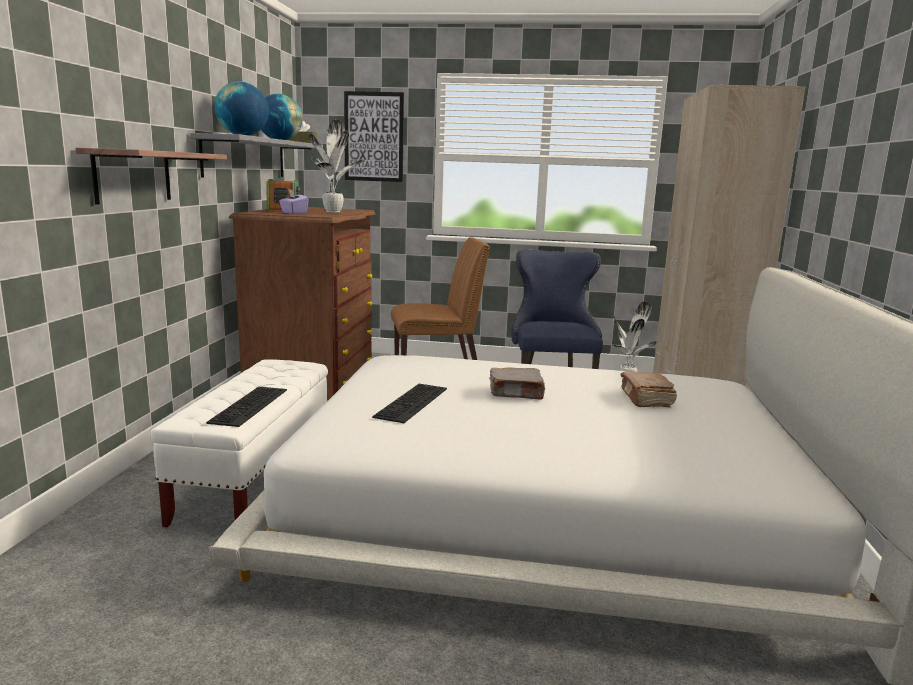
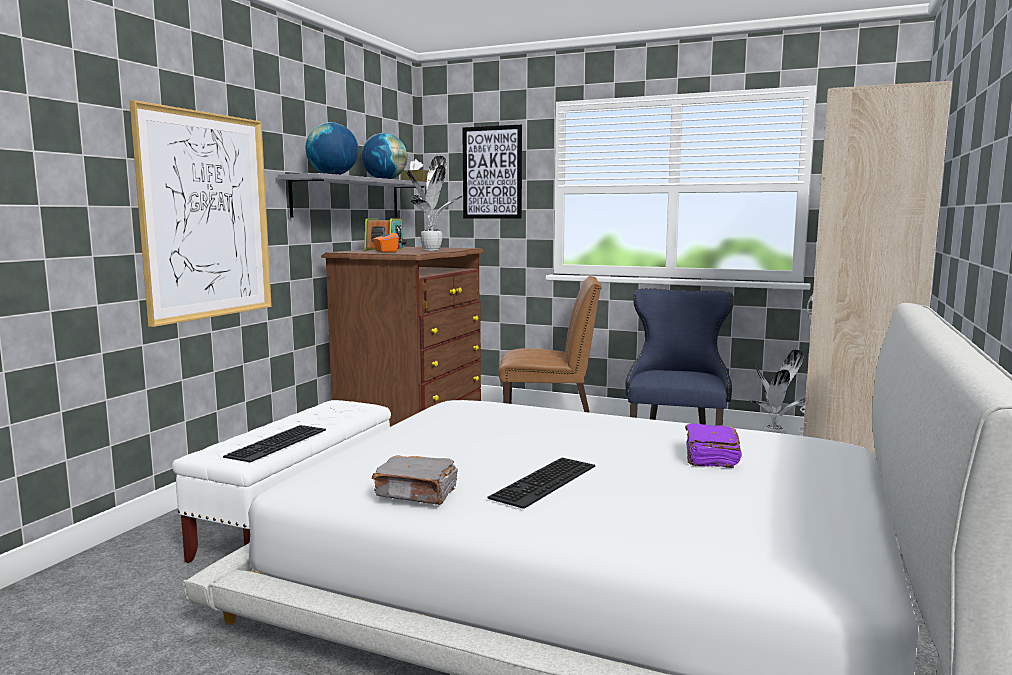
camera: 15 degrees right, 5 degrees down
shelf [75,148,227,204] -> picture [130,100,272,327]
purple tissue box [279,189,309,214] -> orange tissue box [373,228,399,253]
keyboard [372,384,447,423] -> keyboard moved to [488,458,595,509]
grey book [489,367,546,399] -> grey book moved to [372,456,458,505]
brown book [621,371,677,407] -> purple book [685,423,742,468]

